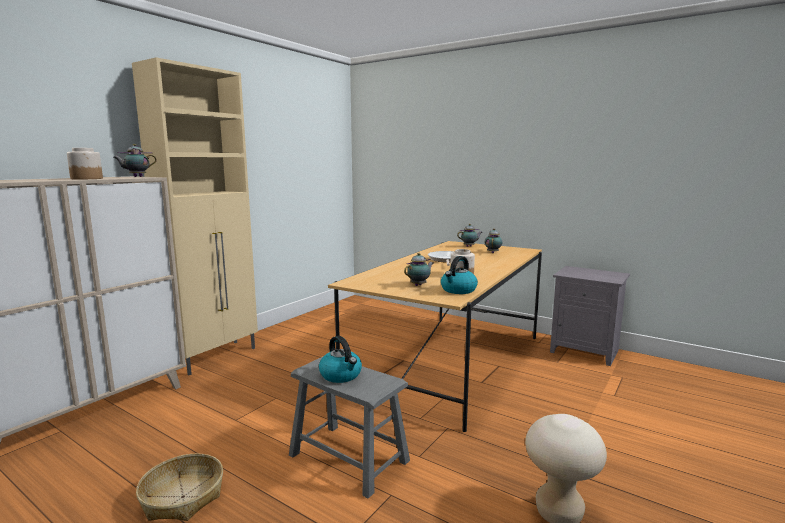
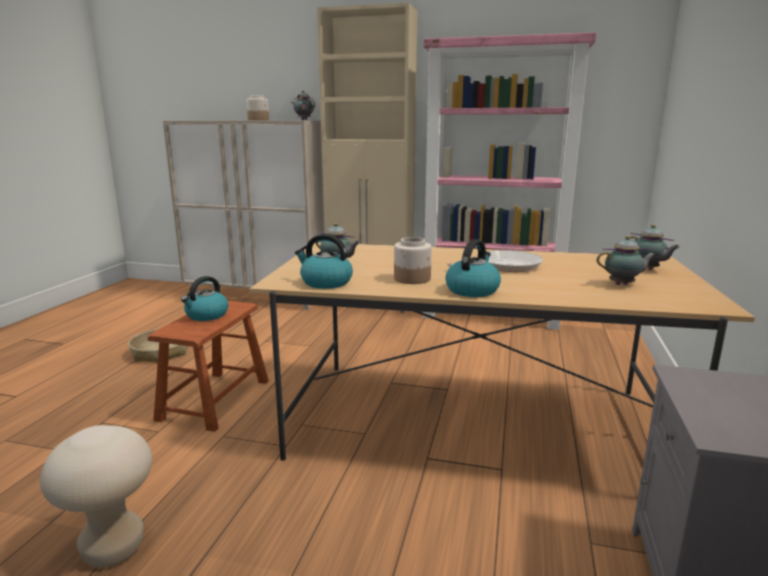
camera: 70 degrees right, 5 degrees up
grey stool [289,356,410,498] -> brown stool [147,301,269,432]
none -> pink bookcase [423,32,596,330]
none -> kettle [445,239,501,297]

